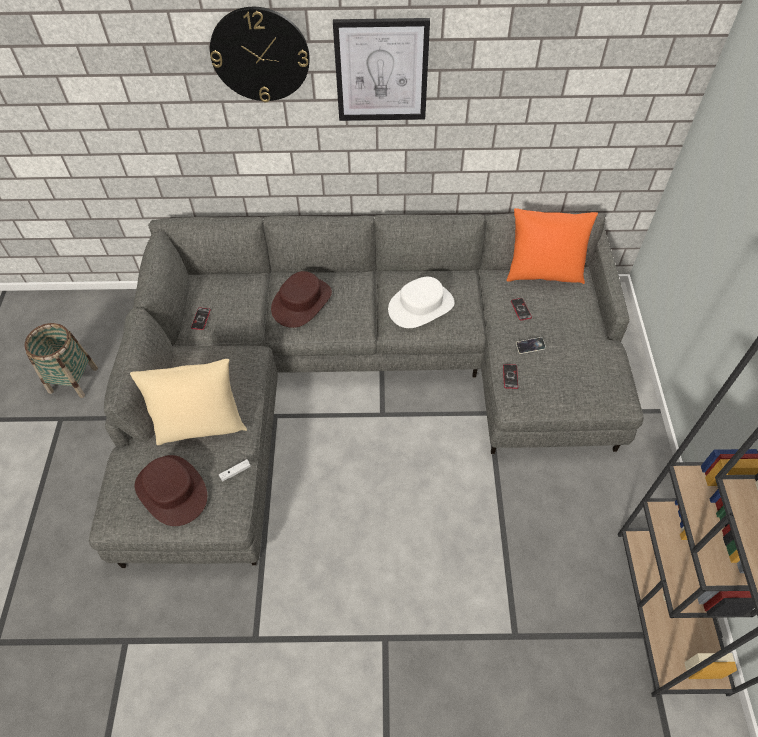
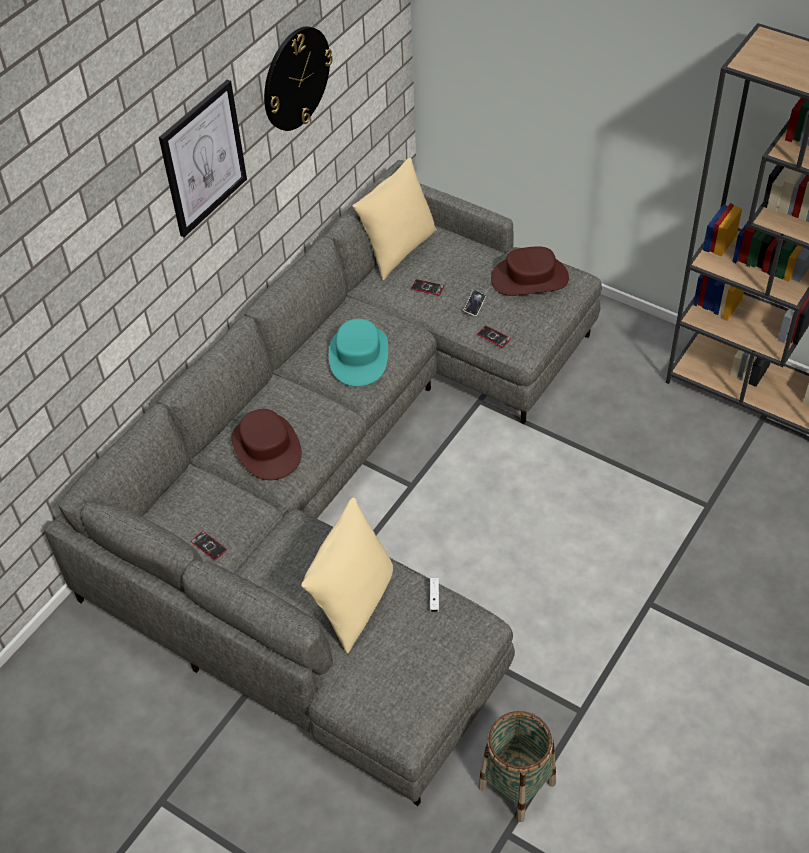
camera: 55 degrees left, 5 degrees down
basket [25,323,98,398] -> basket moved to [478,711,556,822]
brown hat [135,455,207,526] -> brown hat moved to [491,246,569,296]
wall clock [210,7,310,102] -> wall clock moved to [264,26,333,131]
white hat [388,277,454,328] -> turquoise hat [329,319,388,387]
orange pillow [506,208,598,284] -> beige pillow [352,158,437,280]

